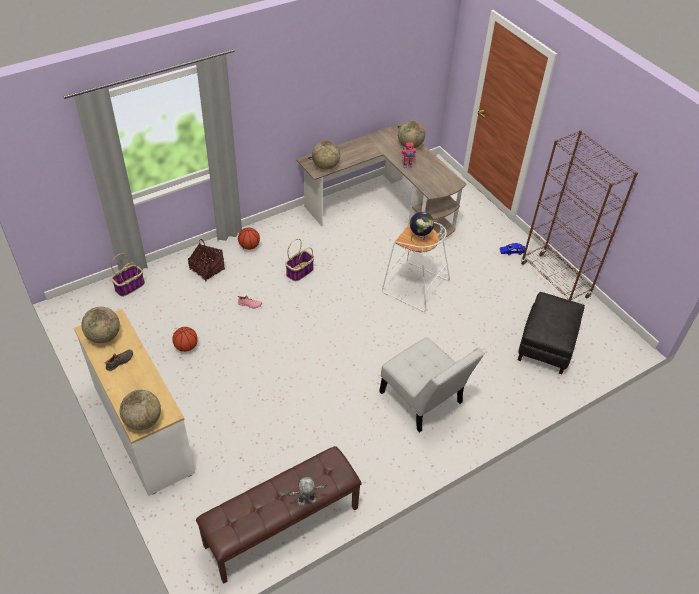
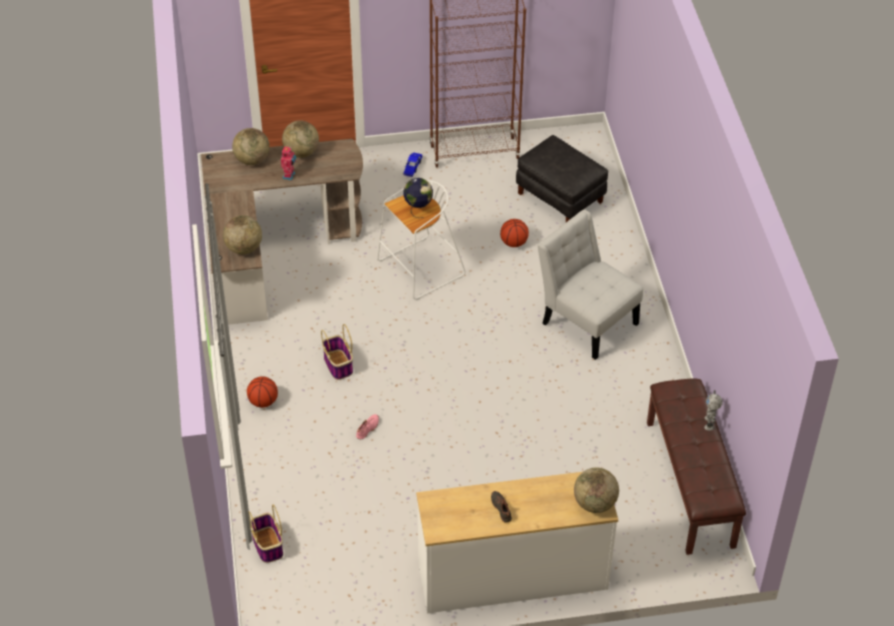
camera: 65 degrees left, 0 degrees up
globe [81,307,120,343] -> globe moved to [282,120,319,158]
basketball [172,327,198,352] -> basketball moved to [500,219,529,247]
basket [188,239,224,282] -> none
white chair [379,337,485,433] -> white chair turned 120 degrees counterclockwise [537,210,643,360]

